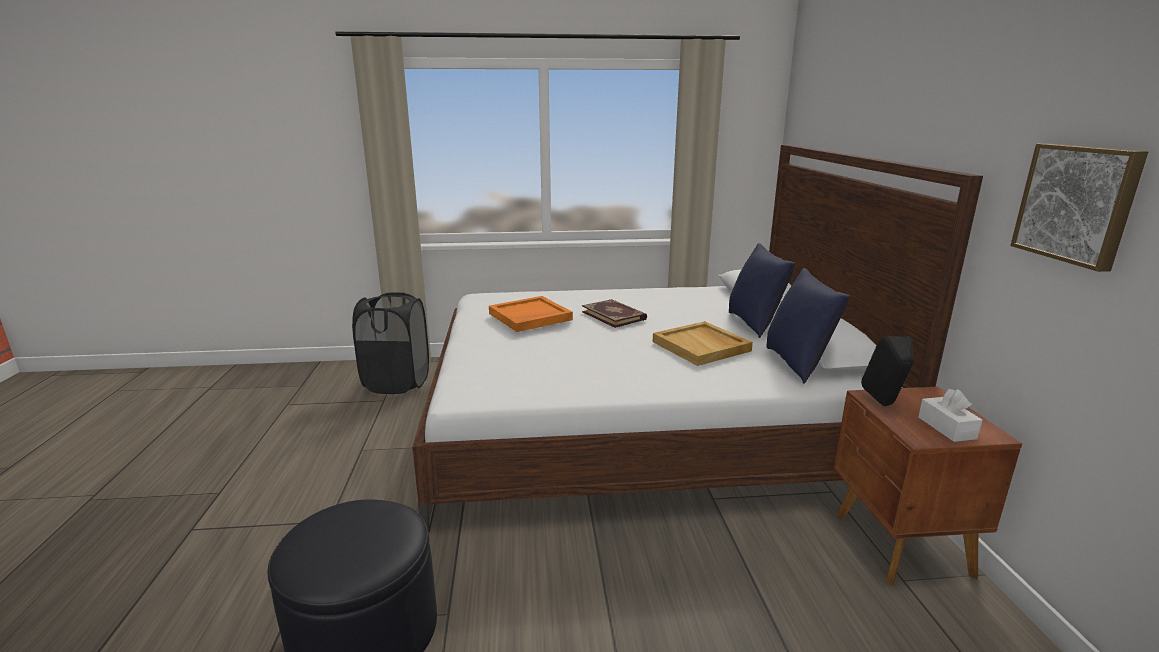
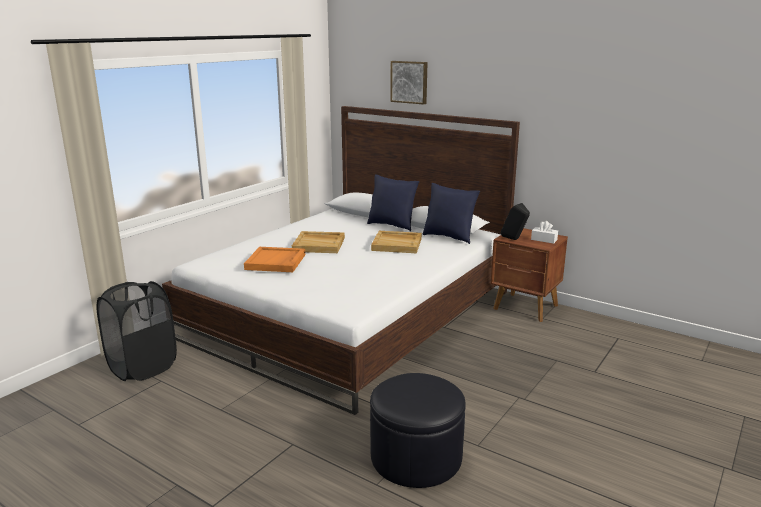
camera: 50 degrees left, 0 degrees up
book [582,299,647,328] -> beige tray [292,231,345,253]
picture [1010,144,1148,272] -> picture moved to [390,61,428,105]

